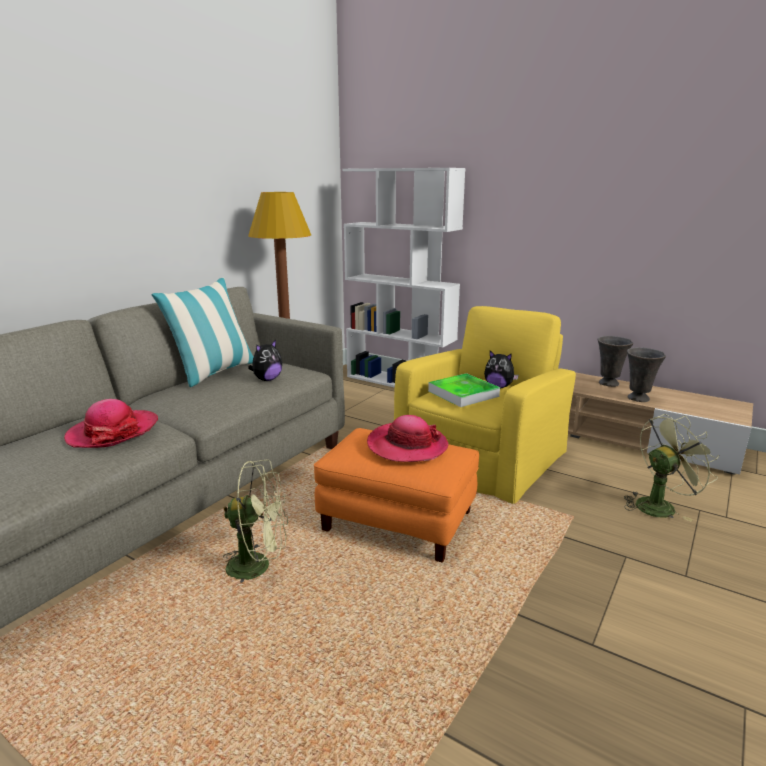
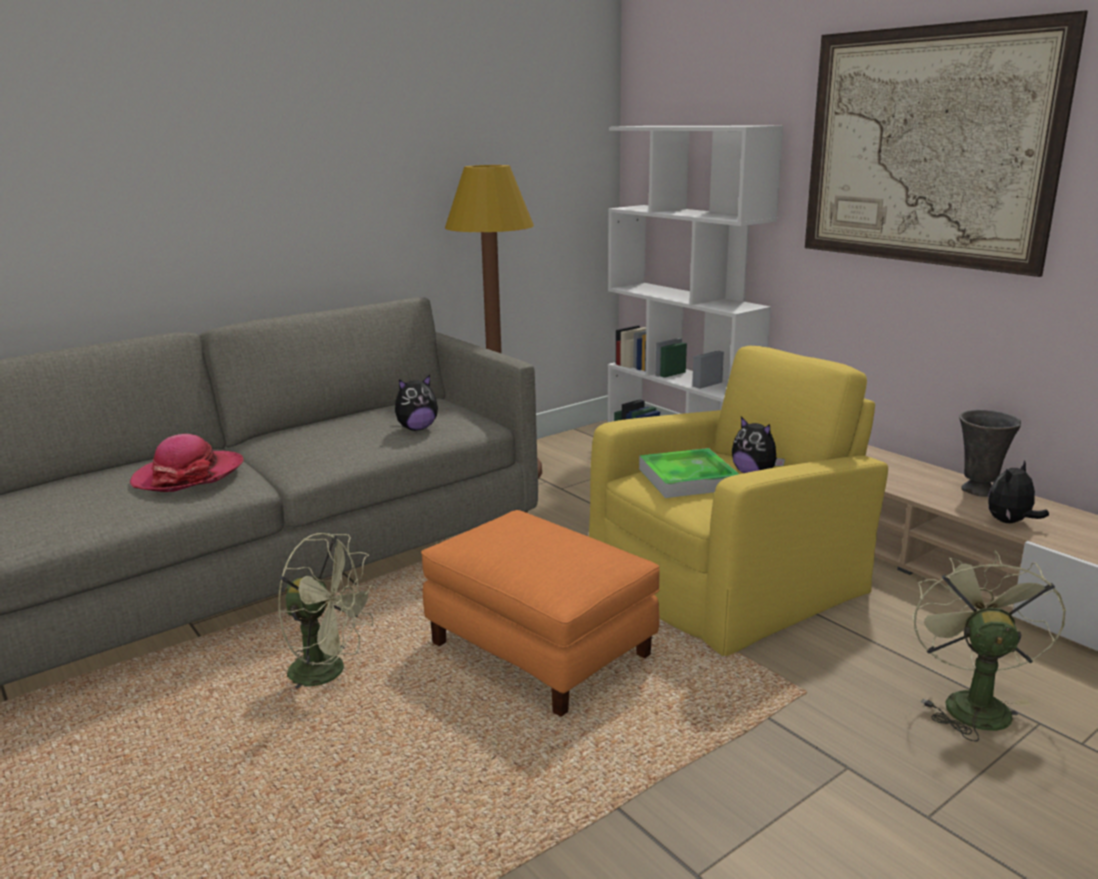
camera: 20 degrees right, 0 degrees up
pillow [151,278,254,387] -> none
hat [367,415,449,462] -> none
green fan [624,414,719,522] -> green fan turned 75 degrees counterclockwise [912,550,1066,742]
grey vase [627,347,666,402] -> plush toy [988,461,1049,523]
none -> picture [805,11,1088,277]

